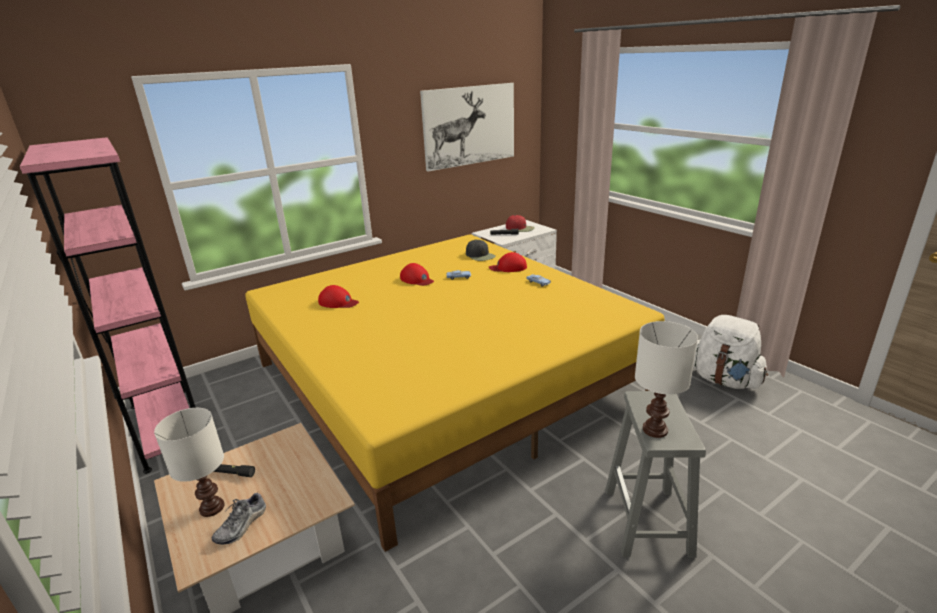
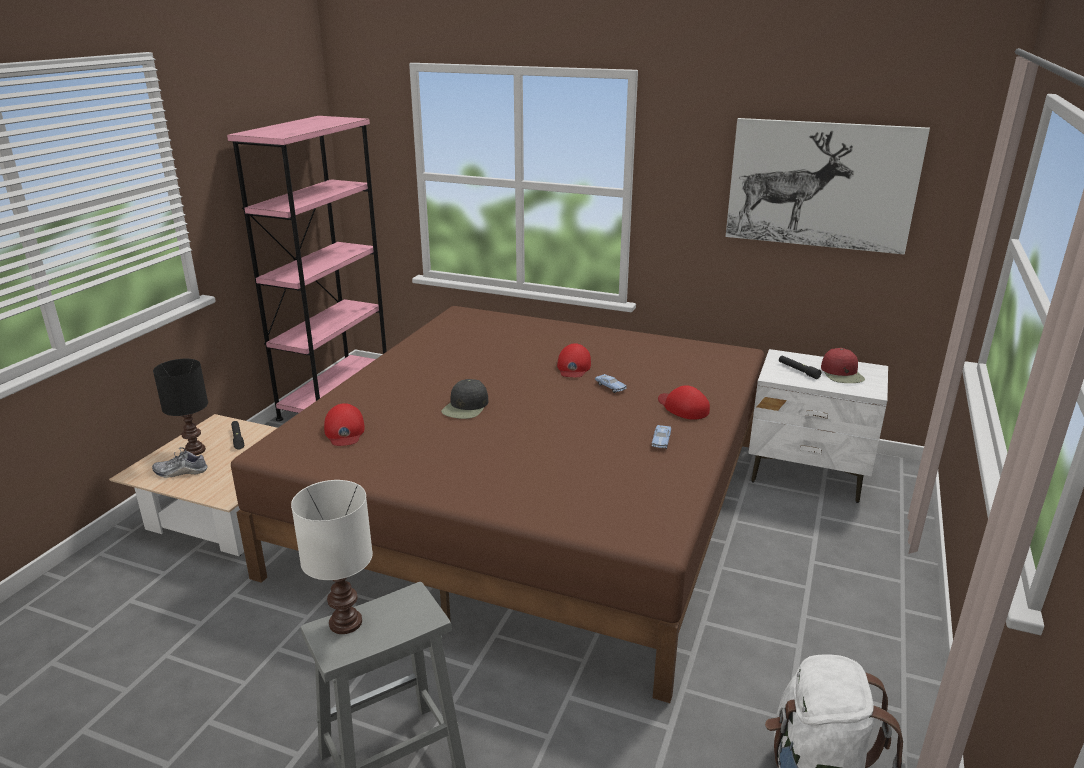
camera: 55 degrees right, 0 degrees up
white table lamp [154,408,224,517] -> black table lamp [153,359,208,455]
yellow bed [245,235,665,552] -> brown bed [231,306,765,703]
red cap [318,285,359,308] -> red cap moved to [324,403,365,446]
black cap [466,240,496,261] -> black cap moved to [441,379,488,419]

